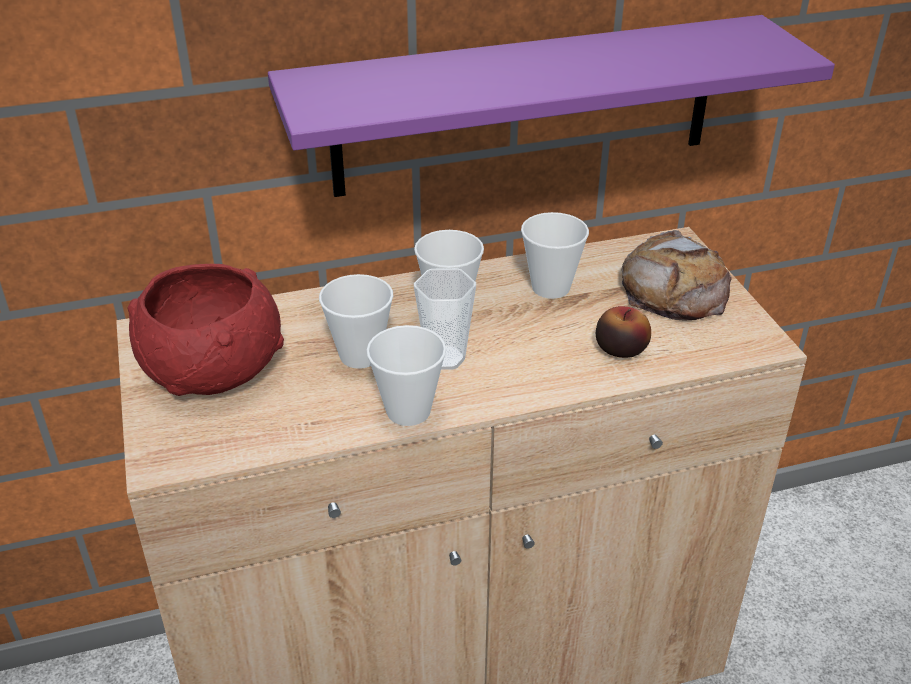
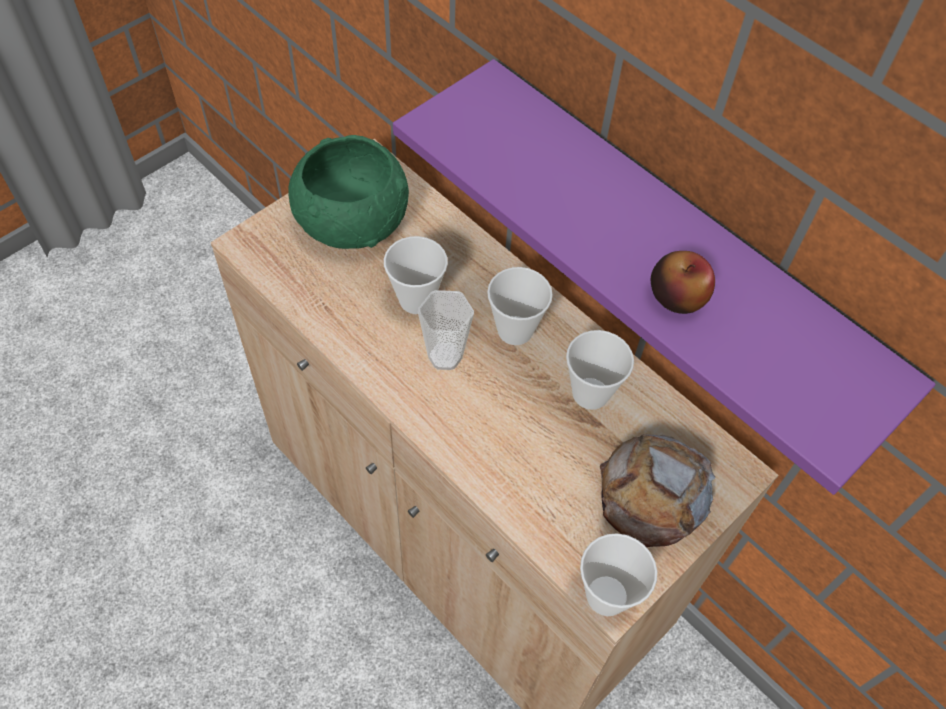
camera: 60 degrees right, 20 degrees up
red bowl [127,264,284,396] -> green bowl [288,135,409,249]
cup [366,325,446,426] -> cup moved to [580,533,657,616]
apple [596,306,651,358] -> apple moved to [651,251,715,314]

